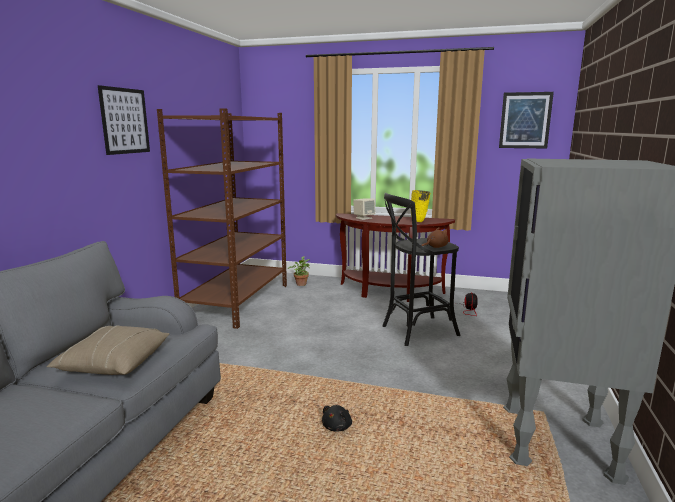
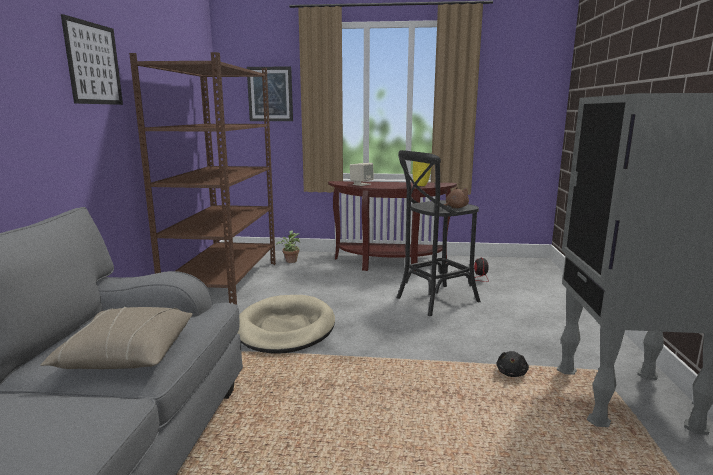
camera: 10 degrees left, 0 degrees up
black plush toy [322,405,352,432] -> black plush toy moved to [496,351,529,377]
picture [499,92,554,148] -> picture moved to [247,66,293,121]
none -> beige dog bed [238,295,335,353]

